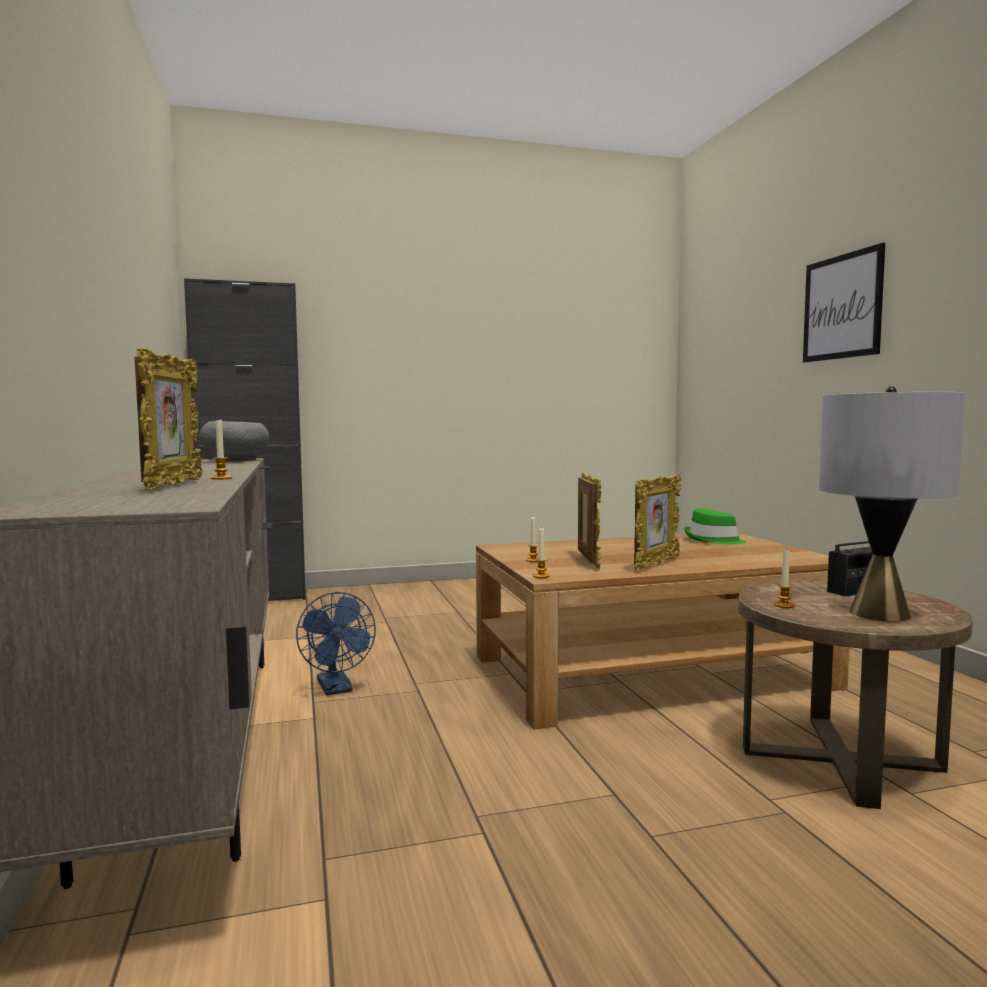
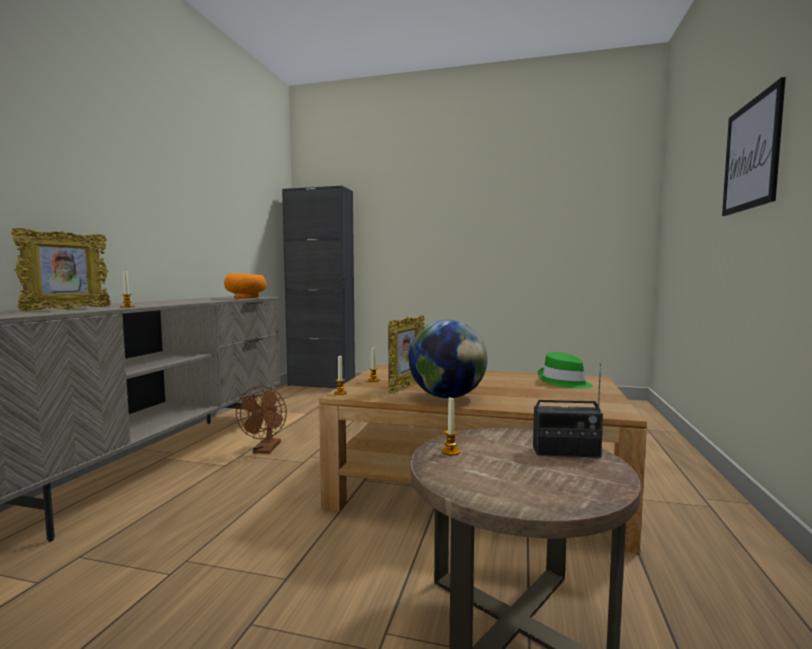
camera: 30 degrees right, 0 degrees up
grey bowl [199,421,269,462] -> orange bowl [224,273,267,298]
blue fan [296,592,376,695] -> brown fan [236,386,287,453]
picture frame [634,474,681,571] -> globe [409,320,487,398]
grey table lamp [819,386,965,621] -> none

